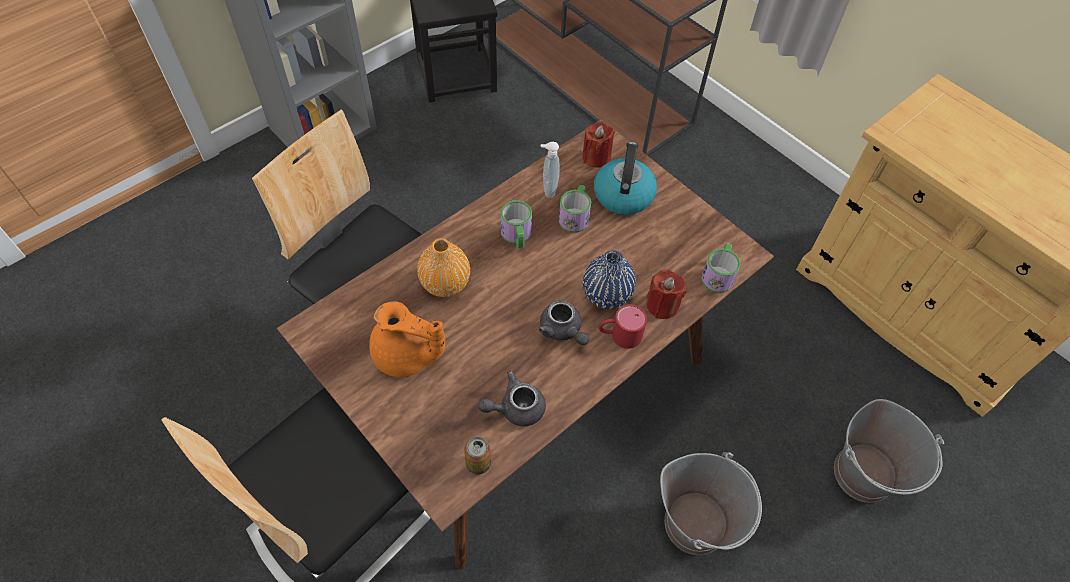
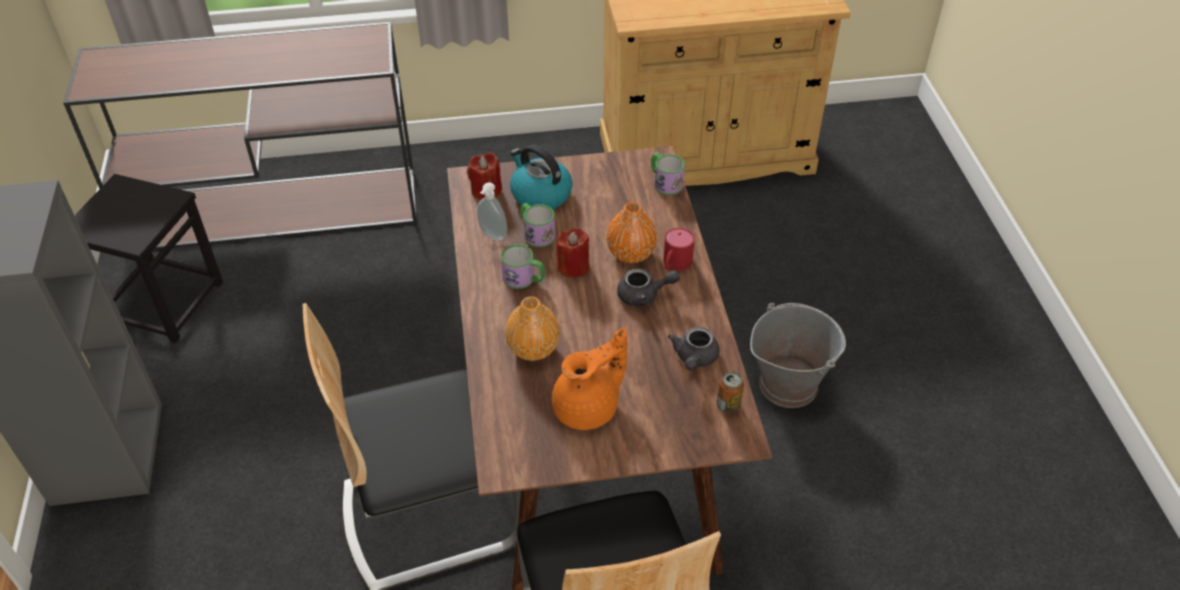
camera: 55 degrees left, 10 degrees down
blue vase [583,250,636,309] -> orange vase [607,202,657,263]
red candle [646,269,687,319] -> red candle moved to [557,227,589,278]
grey bucket [834,399,944,503] -> none

